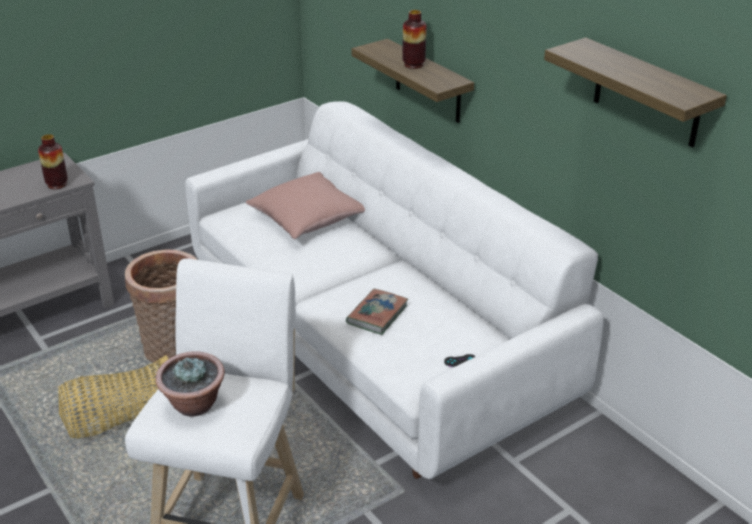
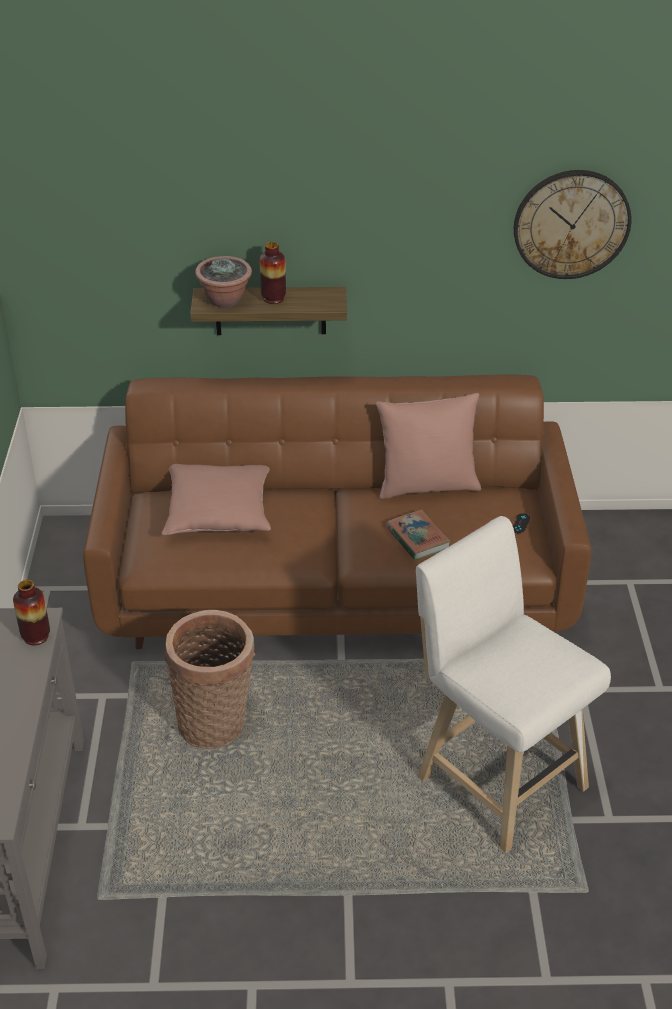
camera: 55 degrees left, 5 degrees up
basket [58,355,168,438] -> none
potted plant [155,351,225,416] -> potted plant moved to [195,256,252,308]
white sofa [185,101,604,479] -> brown sofa [83,374,591,649]
shelf [544,38,727,148] -> wall clock [514,170,632,279]
none -> pink pillow [376,393,481,499]

